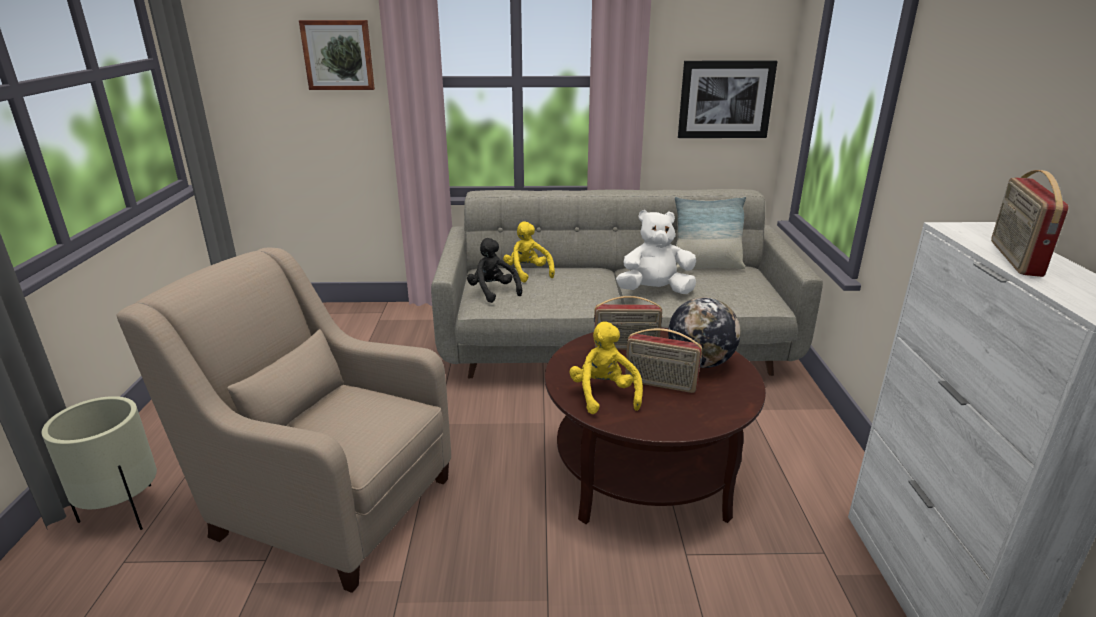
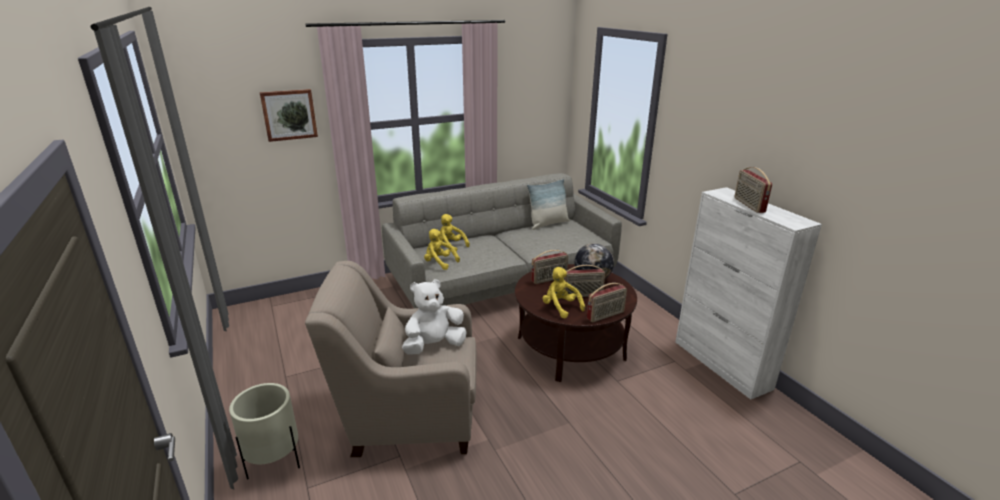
camera: 25 degrees left, 0 degrees up
black plush toy [467,238,522,303] -> yellow plush toy [424,229,460,270]
white plush toy [616,210,696,294] -> white plush toy moved to [402,279,467,354]
picture [678,61,778,138] -> none
none -> radio [587,283,627,322]

